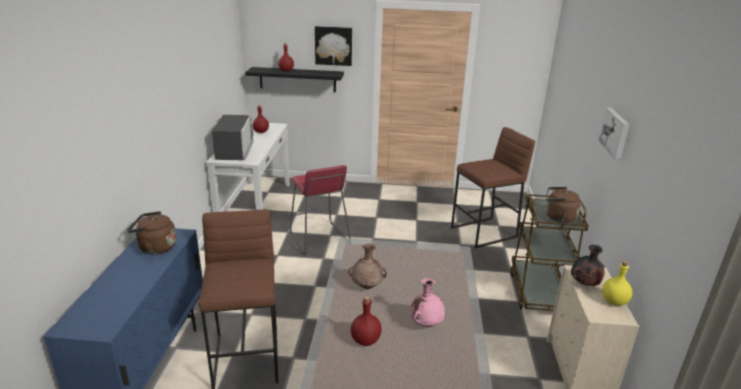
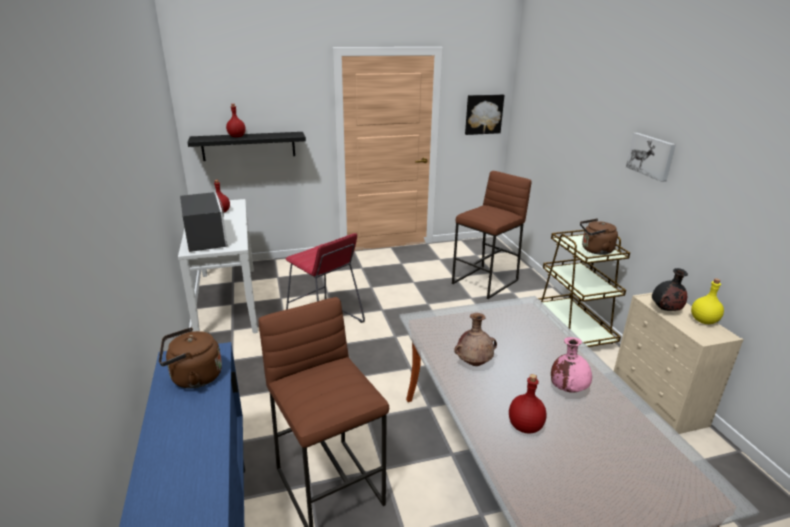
camera: 20 degrees left, 0 degrees up
picture [315,26,352,66] -> picture moved to [465,94,504,135]

